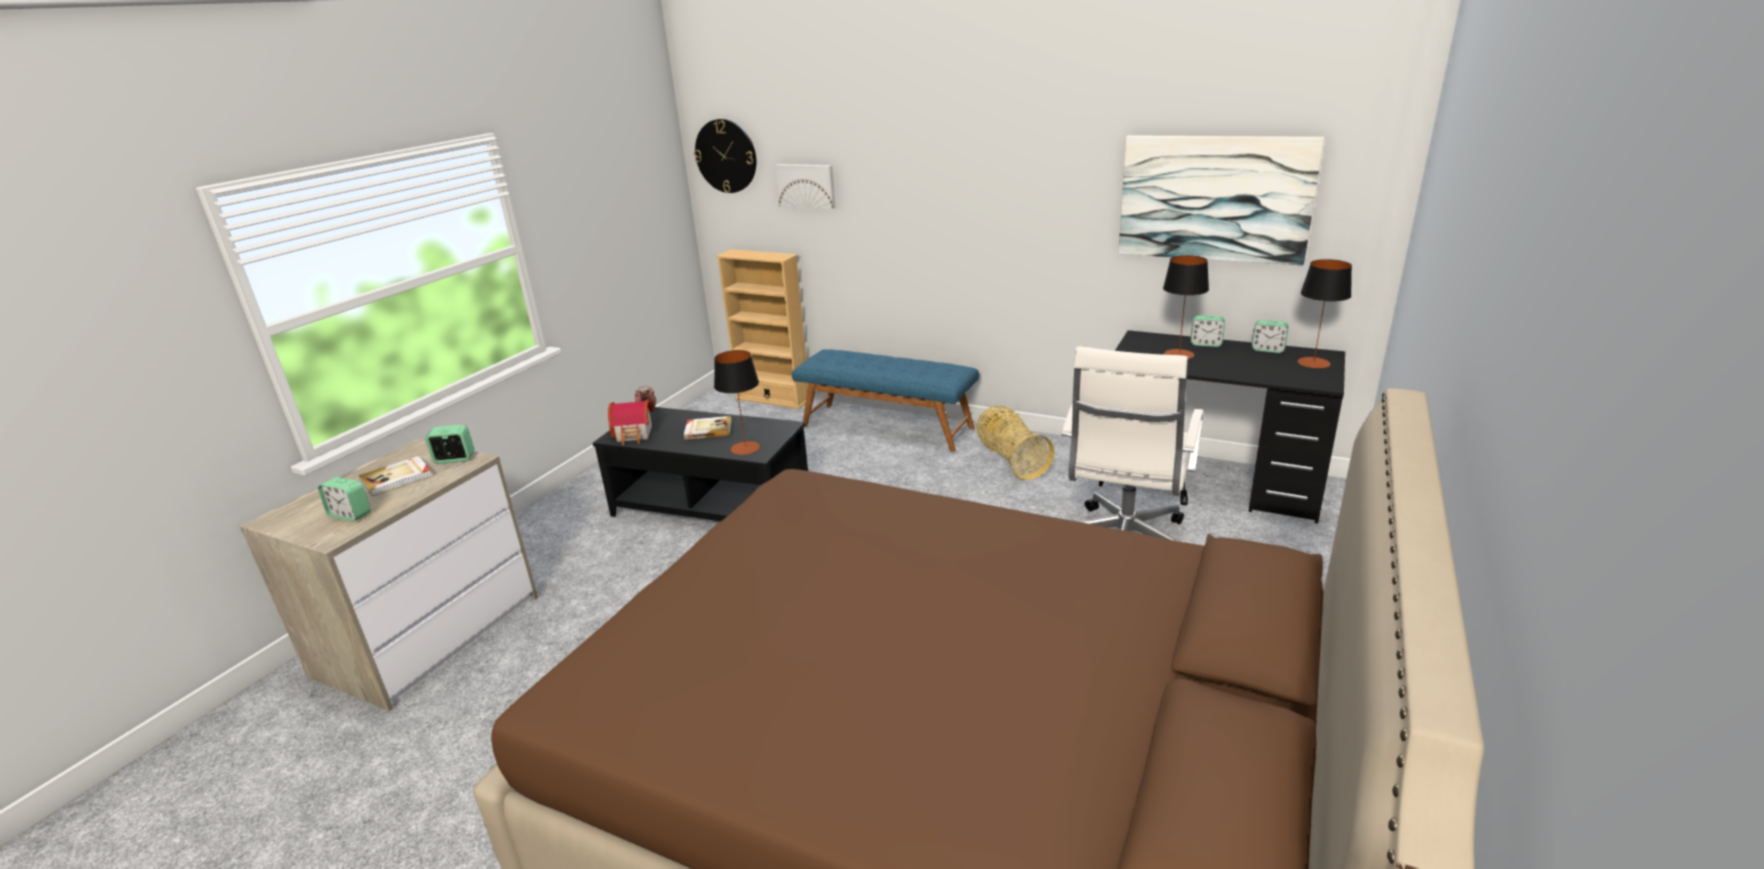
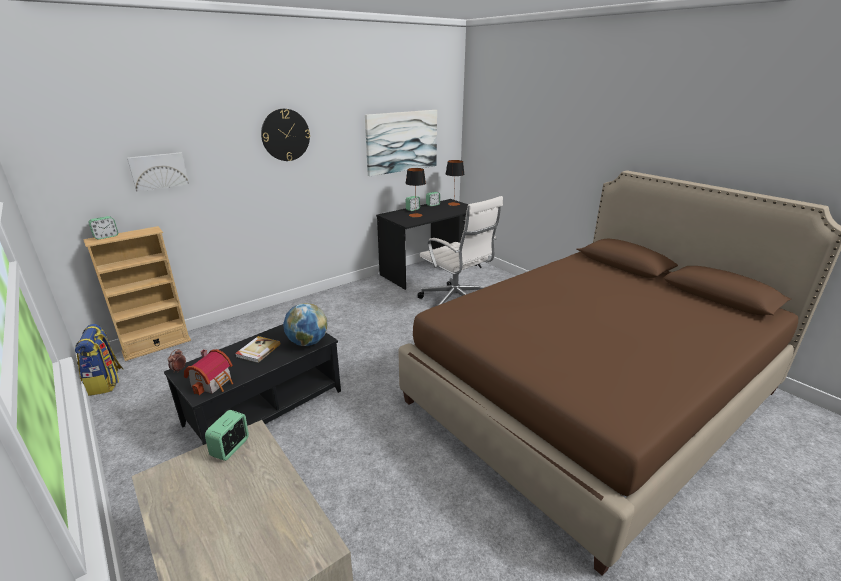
camera: 65 degrees left, 0 degrees up
alarm clock [318,477,371,522] -> alarm clock moved to [88,216,118,239]
book [359,456,433,496] -> none
wall clock [694,119,756,193] -> wall clock moved to [261,109,310,161]
table lamp [714,350,760,455] -> globe [283,303,328,346]
blue bench [792,349,979,452] -> none
basket [977,406,1054,480] -> none
none -> backpack [75,324,123,396]

